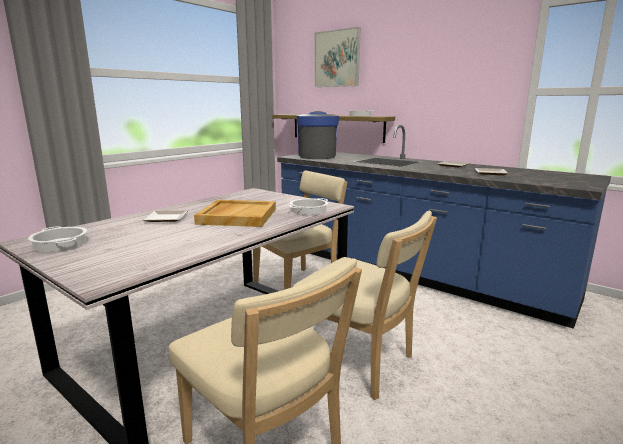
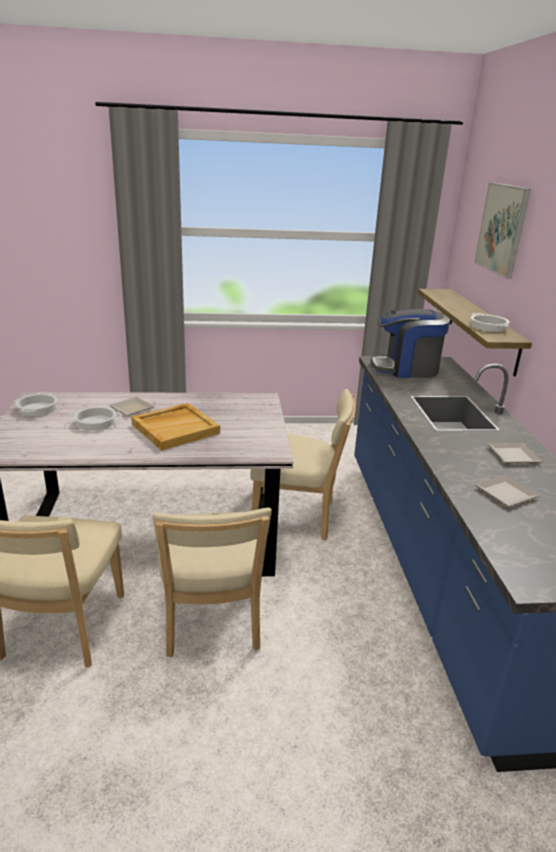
camera: 45 degrees right, 10 degrees up
cooking pot [290,198,328,215] -> cooking pot moved to [69,407,122,431]
coffee machine [297,111,339,159] -> coffee machine turned 135 degrees counterclockwise [370,309,450,378]

